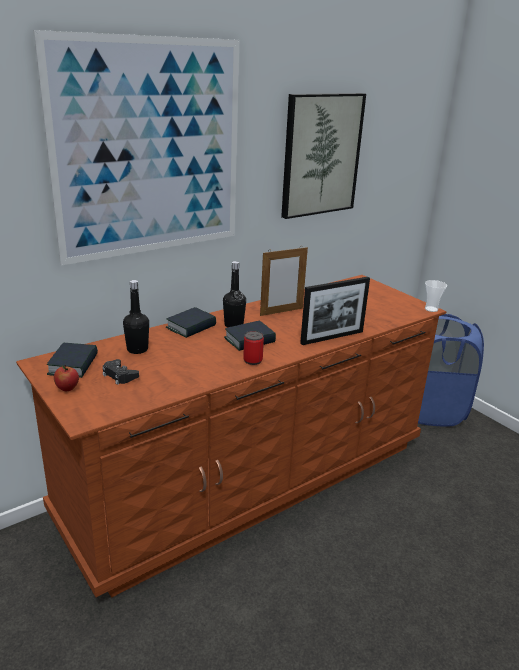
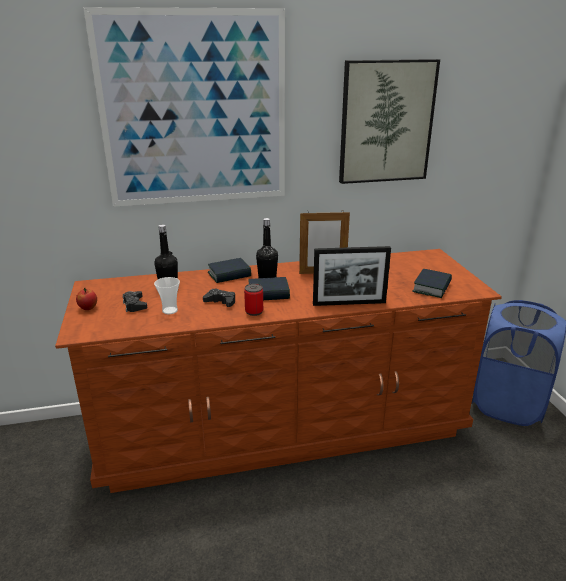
camera: 25 degrees right, 0 degrees up
book [47,343,98,378] -> book moved to [412,269,452,298]
cup [425,280,447,312] -> cup moved to [154,277,180,314]
none -> black game controller [203,288,235,307]

